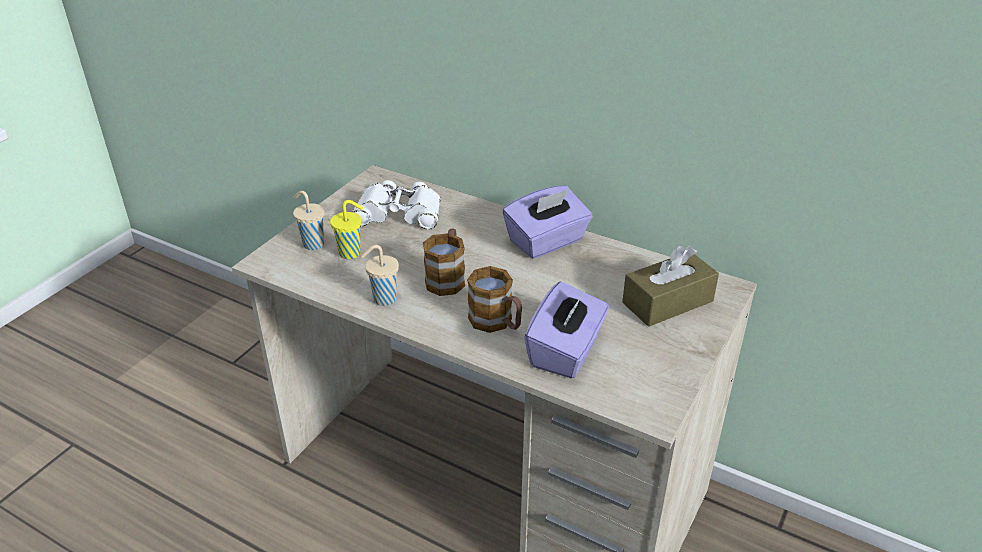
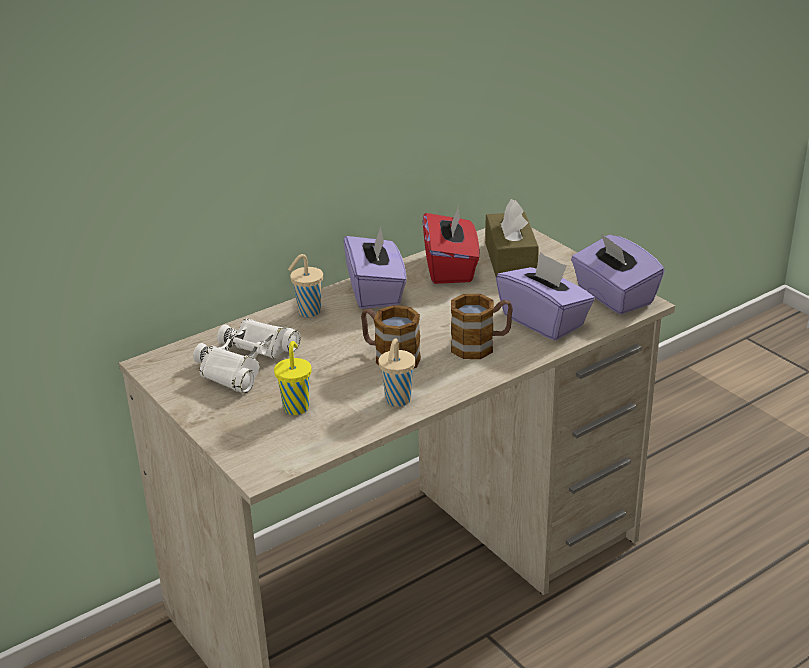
camera: 65 degrees left, 5 degrees down
beige cup [293,191,324,250] -> beige cup moved to [288,254,323,317]
none -> red tissue box [423,205,480,284]
none -> purple tissue box [571,233,665,315]

